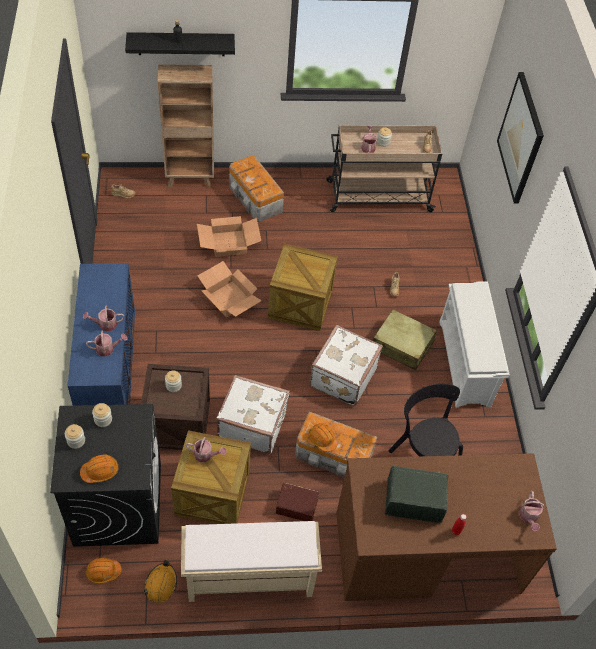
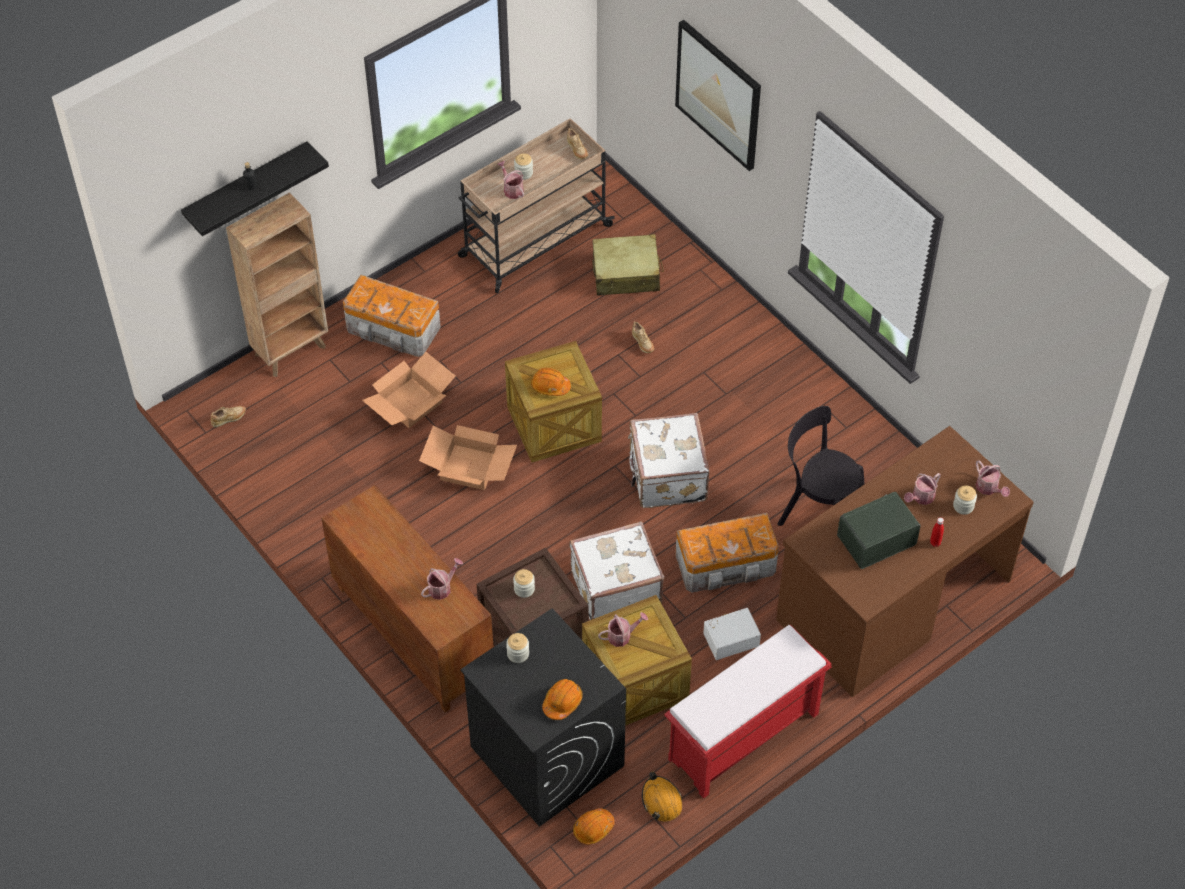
camera: 30 degrees left, 0 degrees up
jar [65,424,85,449] -> jar moved to [953,486,977,515]
blue cabinet [68,263,135,406] -> brown cabinet [321,485,493,713]
watering can [83,306,124,331] -> watering can moved to [904,473,941,505]
beige bench [181,521,322,602] -> red bench [664,625,832,799]
brown storage box [275,482,319,521] -> white storage box [703,608,761,660]
orange hard hat [309,423,338,452] -> orange hard hat moved to [531,368,571,396]
beige suitcase [373,310,437,370] -> beige suitcase moved to [592,234,664,296]
white shoe rack [439,282,510,408] -> none

